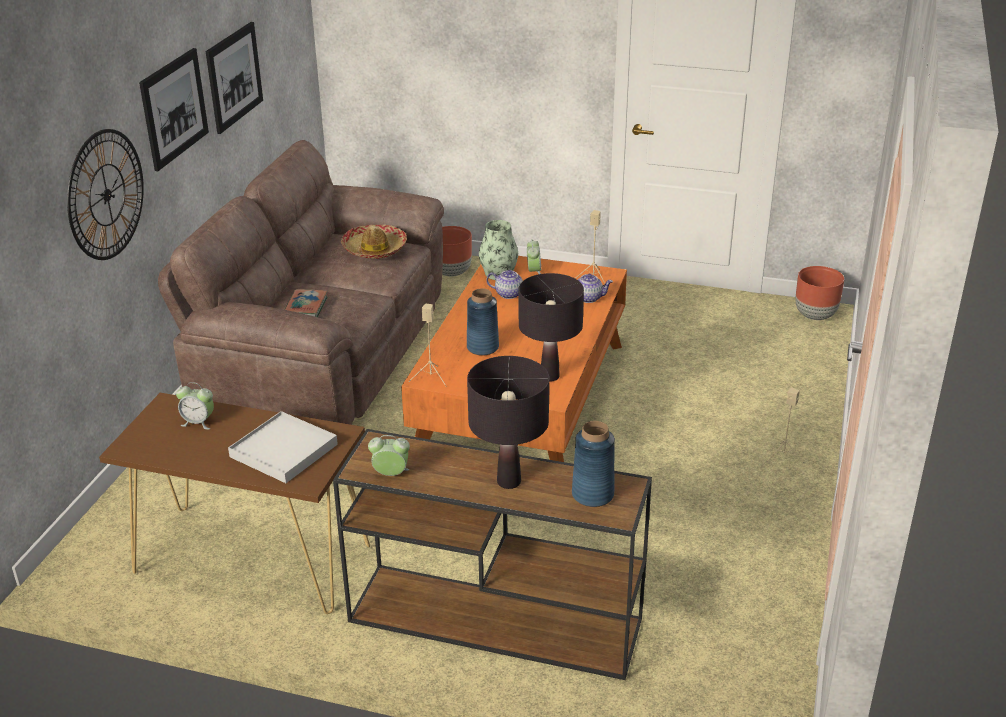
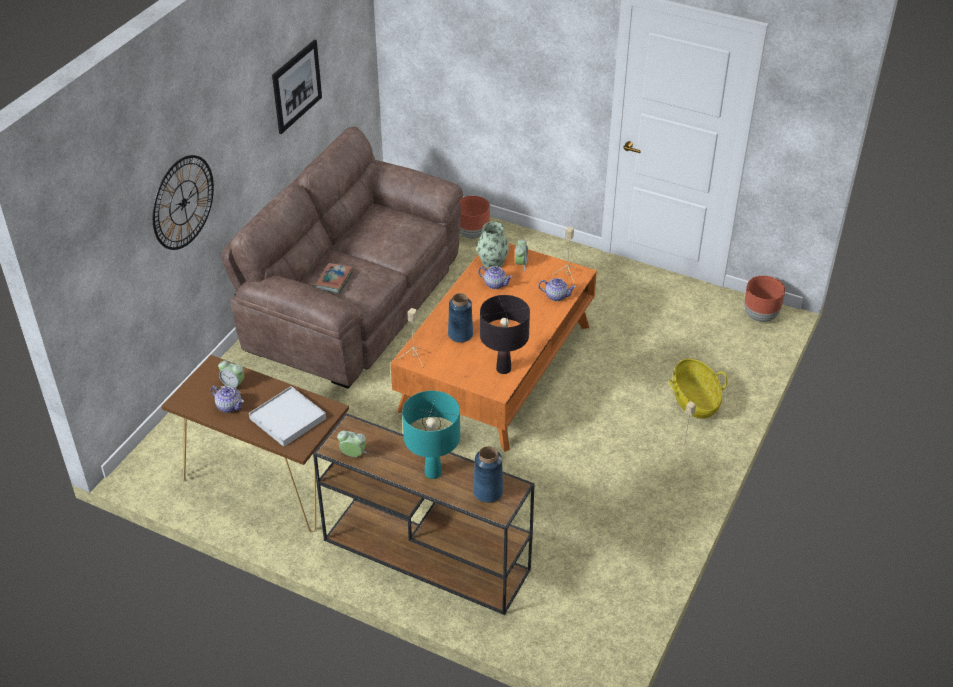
camera: 10 degrees right, 10 degrees up
picture [139,48,209,171] -> none
hat [341,225,407,259] -> none
black table lamp [467,356,549,489] -> turquoise table lamp [402,391,460,479]
none -> teapot [211,385,244,413]
none -> basket [669,359,728,418]

